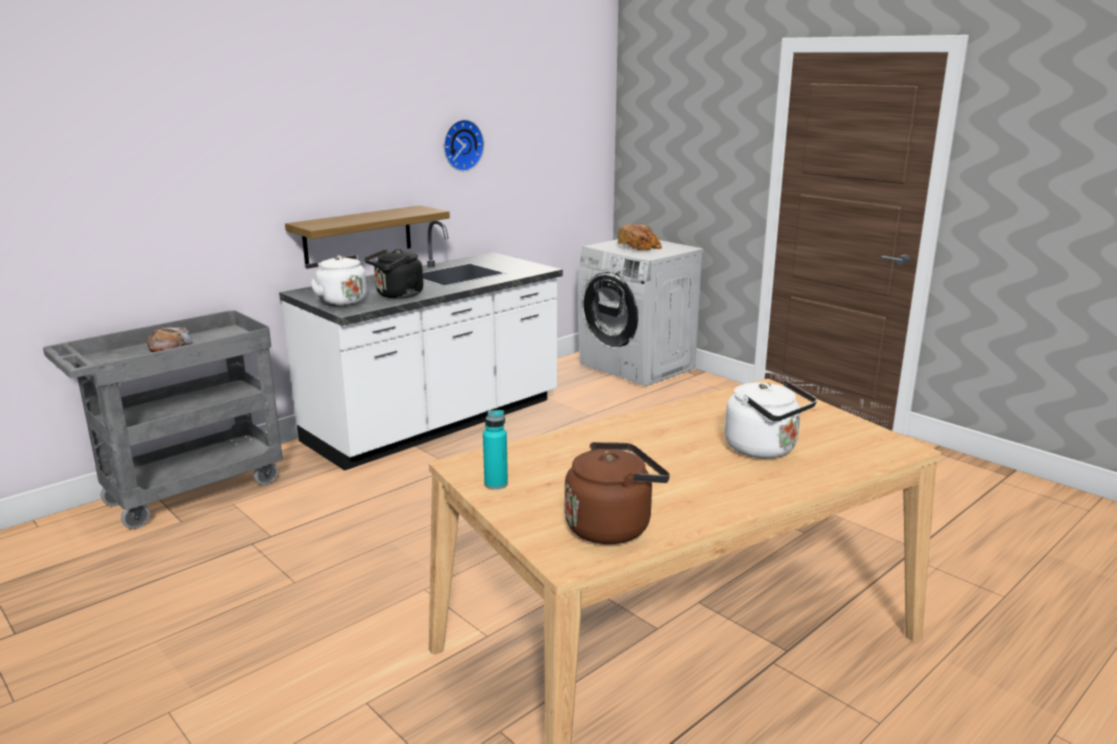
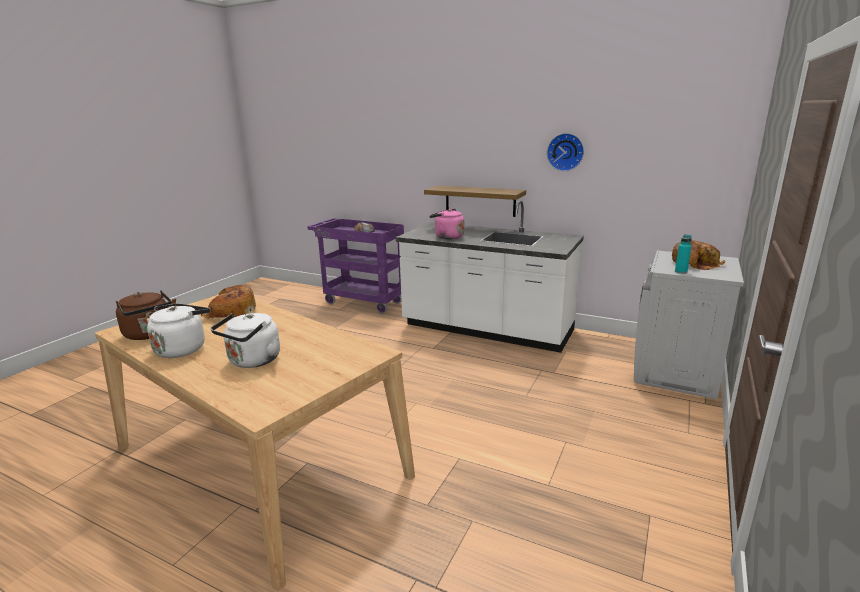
camera: 70 degrees right, 0 degrees up
grey cart [43,310,283,529] -> purple cart [307,218,404,314]
white kettle [305,255,367,306] -> white kettle moved to [146,304,210,358]
black kettle [365,249,423,299] -> pink kettle [429,209,464,239]
turquoise bottle [483,410,508,490] -> turquoise bottle moved to [675,234,692,274]
none -> bread [201,285,256,319]

